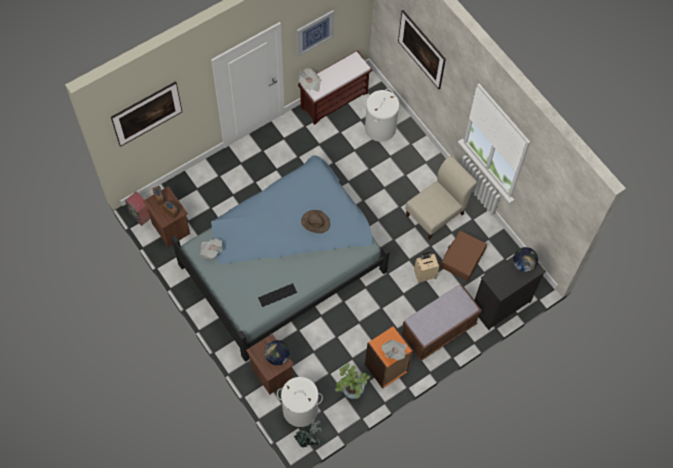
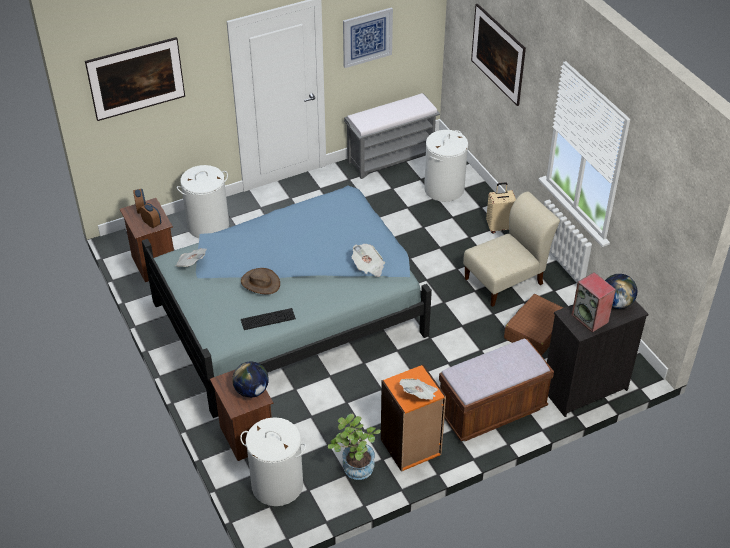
camera: 10 degrees right, 20 degrees down
speaker [125,192,150,226] -> speaker moved to [572,272,616,333]
potted plant [294,418,324,448] -> none
brown bench [298,51,373,125] -> grey bench [344,93,440,179]
newspaper [299,68,321,92] -> newspaper moved to [351,244,385,277]
brown hat [301,210,330,233] -> brown hat moved to [241,268,280,295]
beige suitcase [414,252,439,283] -> beige suitcase moved to [486,182,516,234]
none -> white laundry basket [177,165,229,238]

